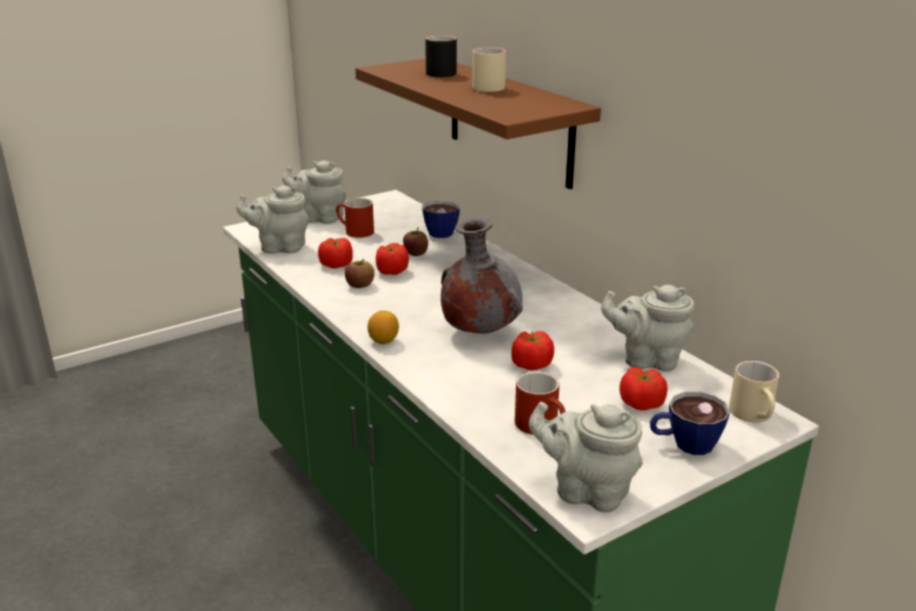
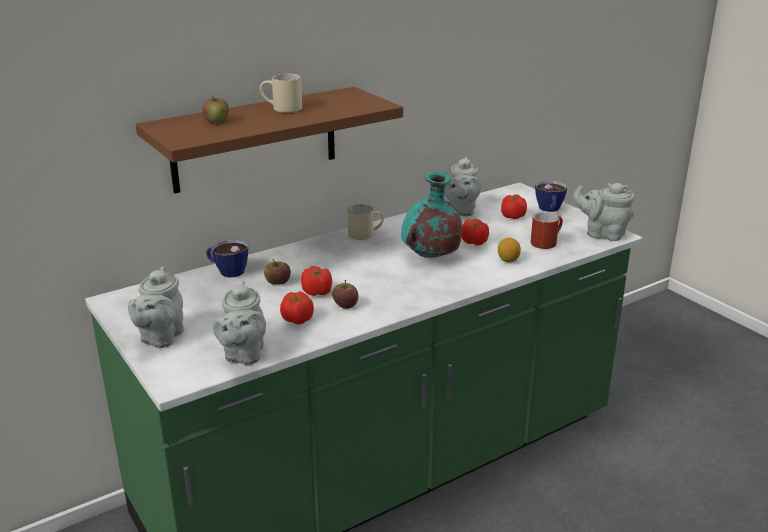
camera: 90 degrees left, 0 degrees up
red mug [336,198,374,238] -> none
lemon [368,311,399,344] -> lemon moved to [498,238,521,263]
black mug [425,36,457,77] -> apple [203,96,229,124]
grey vase [441,217,523,334] -> turquoise vase [401,171,463,258]
grey teapot [529,402,643,513] -> grey teapot turned 90 degrees clockwise [573,183,634,241]
beige mug [729,361,779,423] -> beige mug moved to [348,204,384,240]

